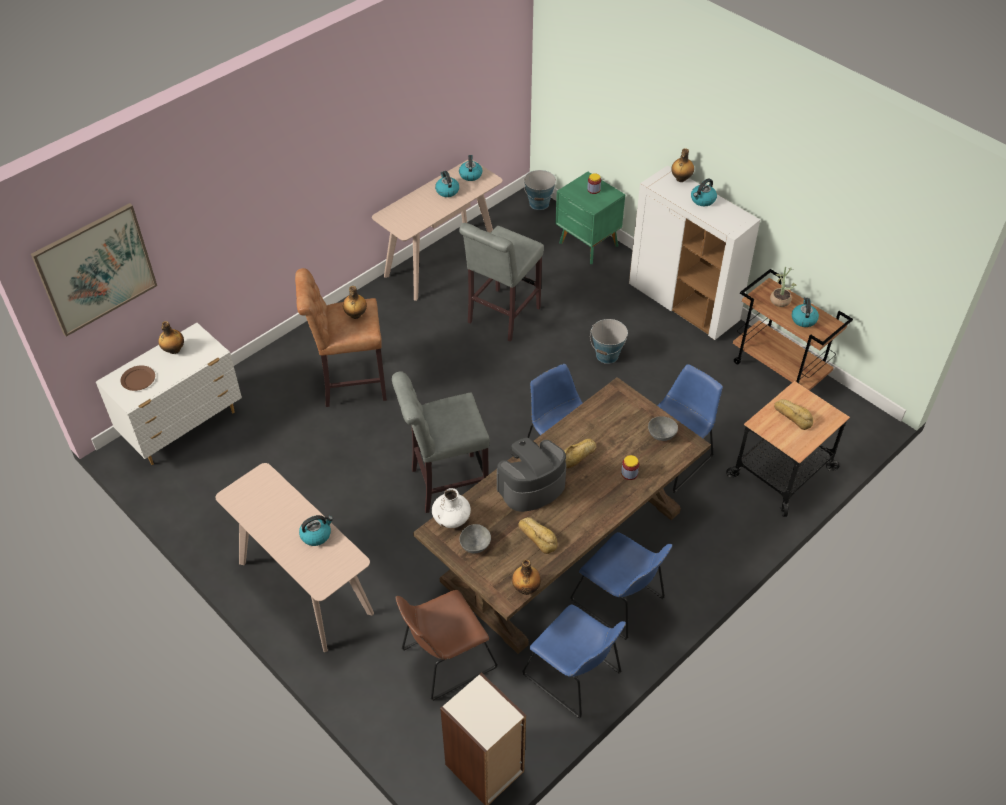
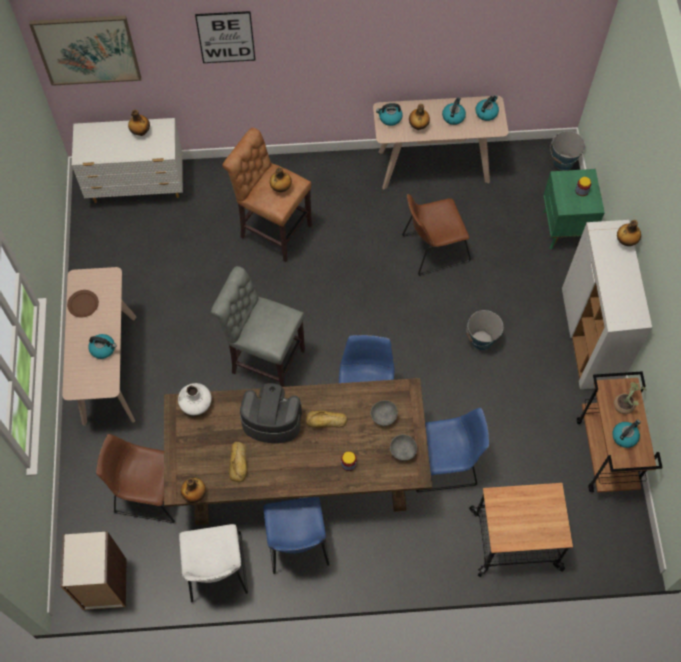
camera: 40 degrees right, 15 degrees up
brown plate [121,365,155,391] -> brown plate moved to [67,290,99,317]
grey stool [459,223,544,342] -> brown chair [402,194,471,276]
grey bowl [460,524,491,553] -> grey bowl moved to [370,400,398,426]
blue chair [522,605,626,718] -> white chair [179,524,248,602]
kettle [691,178,717,206] -> kettle moved to [376,103,403,126]
bread [774,399,813,430] -> none
none -> picture [195,11,255,63]
none -> bottle [409,104,430,130]

